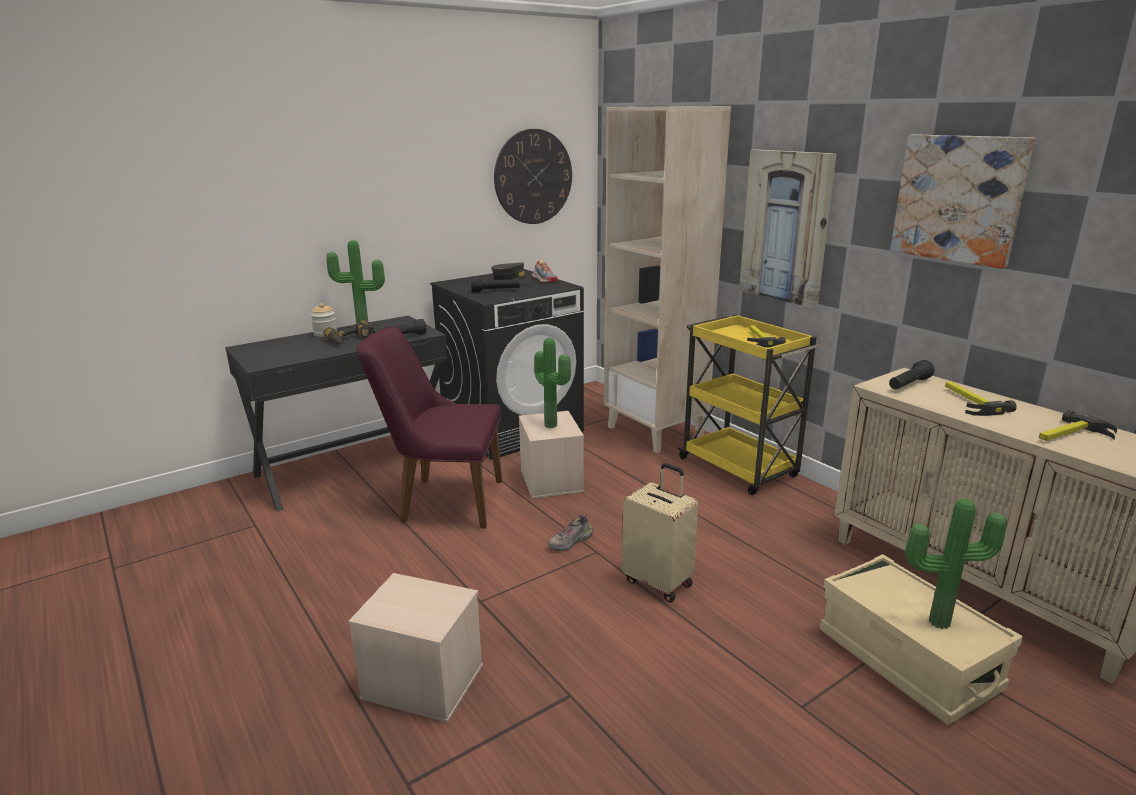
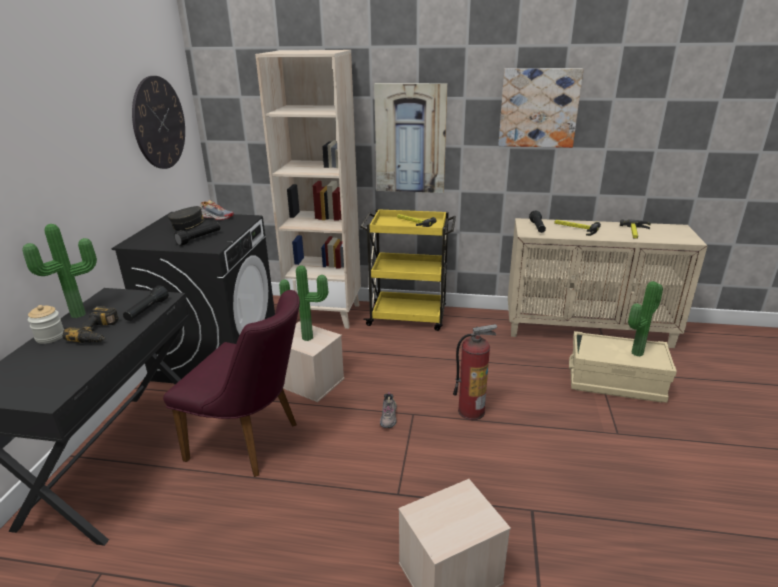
camera: 45 degrees left, 5 degrees up
purple chair [356,327,502,528] -> purple chair turned 120 degrees counterclockwise [163,290,300,477]
beige suitcase [622,463,698,602] -> fire extinguisher [453,324,497,420]

